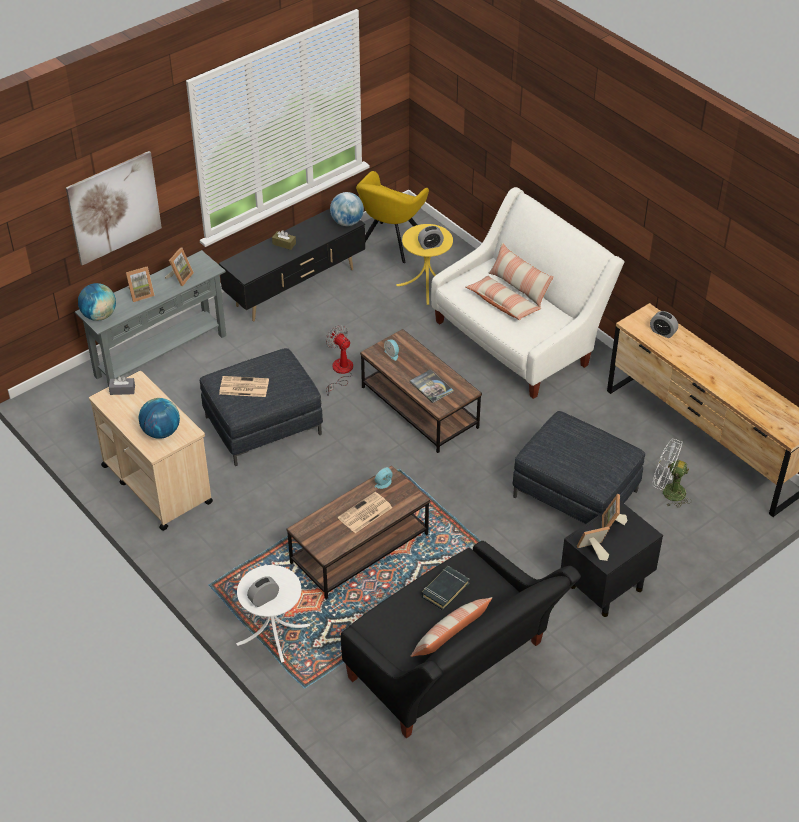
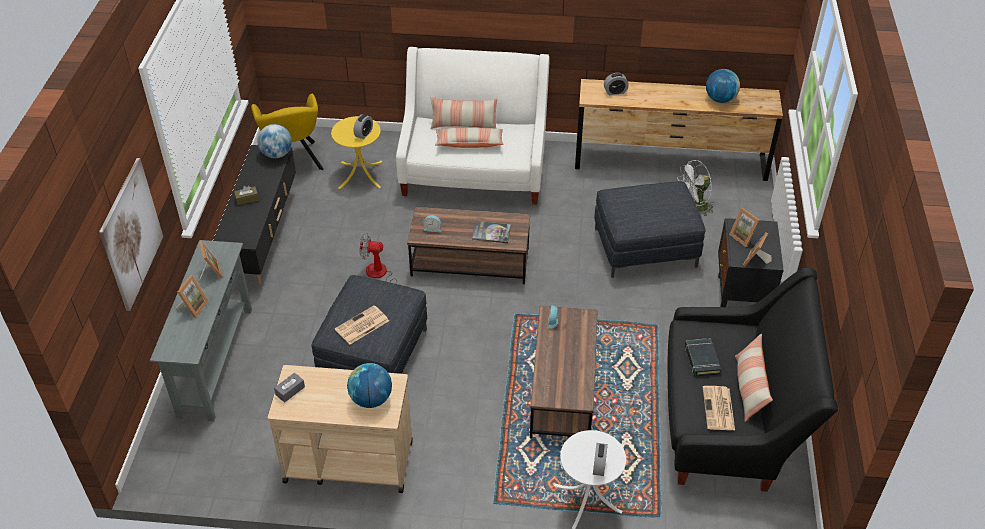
camera: 45 degrees left, 0 degrees up
globe [78,283,116,321] -> globe moved to [706,69,740,103]
newspaper [338,492,392,533] -> newspaper moved to [703,386,735,430]

